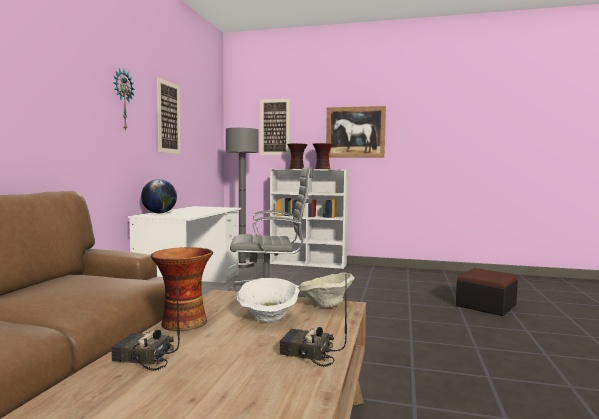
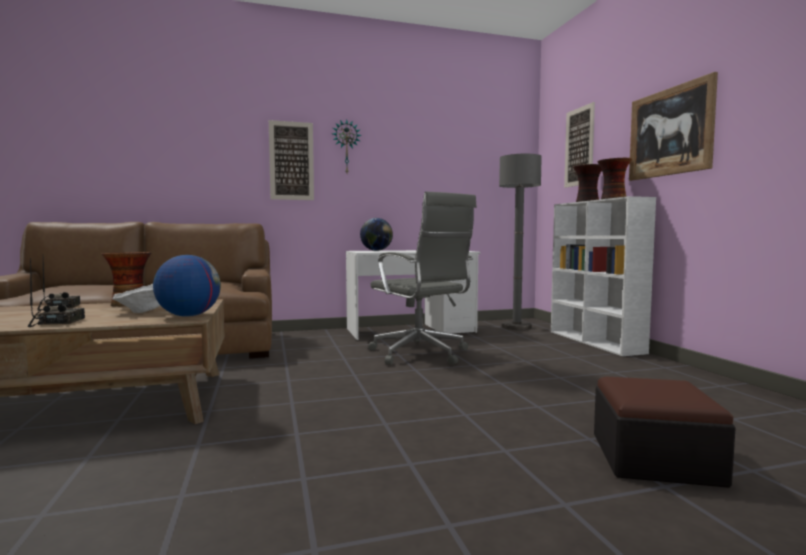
camera: 60 degrees right, 0 degrees up
picture [157,78,181,154] -> picture moved to [269,120,314,200]
beige bowl [299,272,355,308] -> globe [153,255,221,317]

